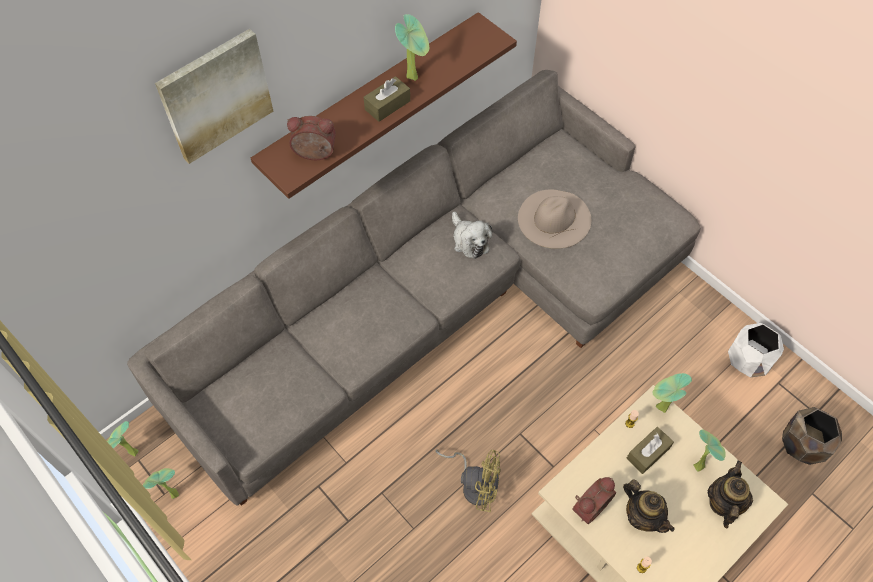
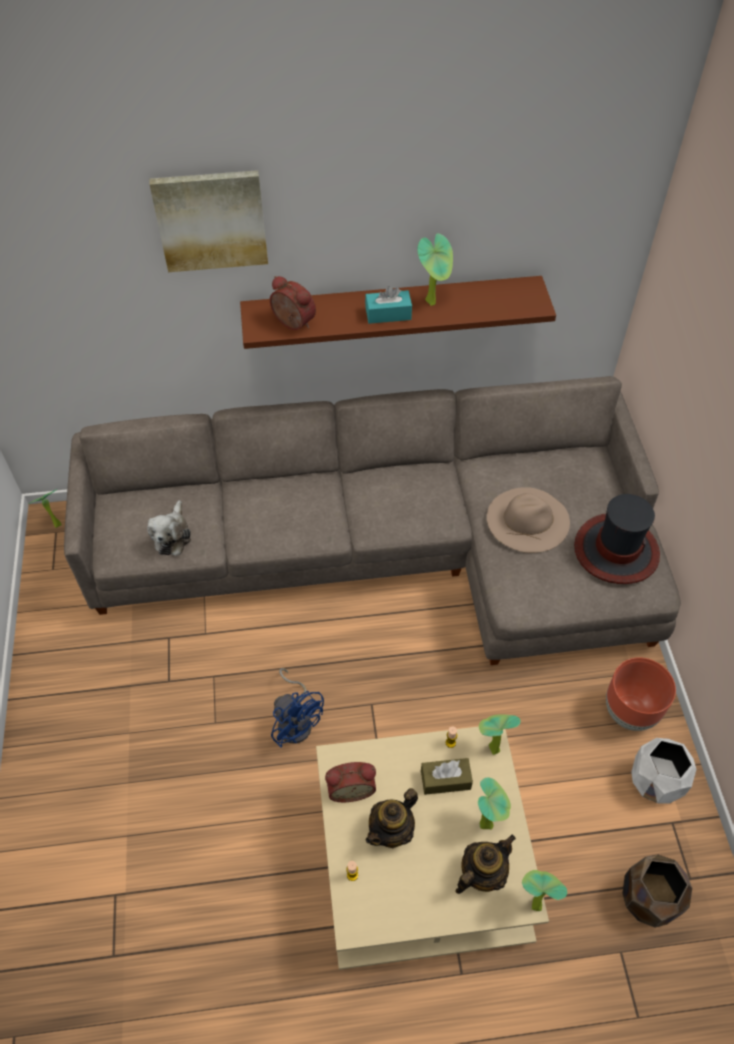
camera: 35 degrees right, 5 degrees down
potted plant [143,468,179,499] -> potted plant moved to [522,870,567,911]
brown tissue box [364,76,410,122] -> turquoise tissue box [365,286,412,324]
yellow fan [435,449,500,512] -> blue fan [271,668,324,748]
plush toy [452,211,493,259] -> plush toy moved to [147,500,191,556]
teapot [623,479,675,533] -> teapot turned 45 degrees clockwise [366,788,418,848]
none -> hat [574,494,660,584]
none -> brown planter [606,657,676,731]

